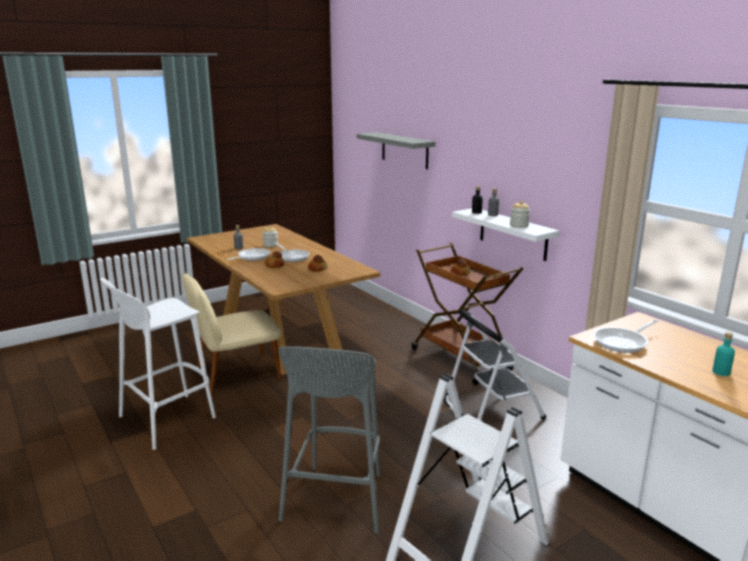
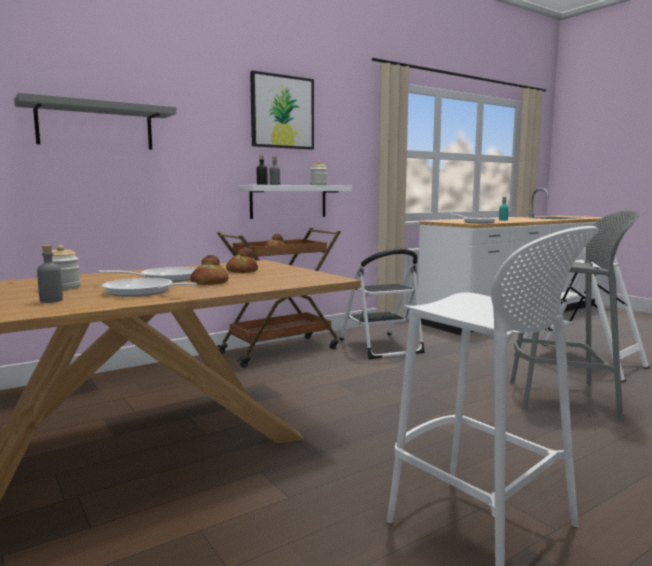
camera: 90 degrees left, 10 degrees down
beige chair [182,273,282,395] -> none
none -> picture [250,71,314,150]

